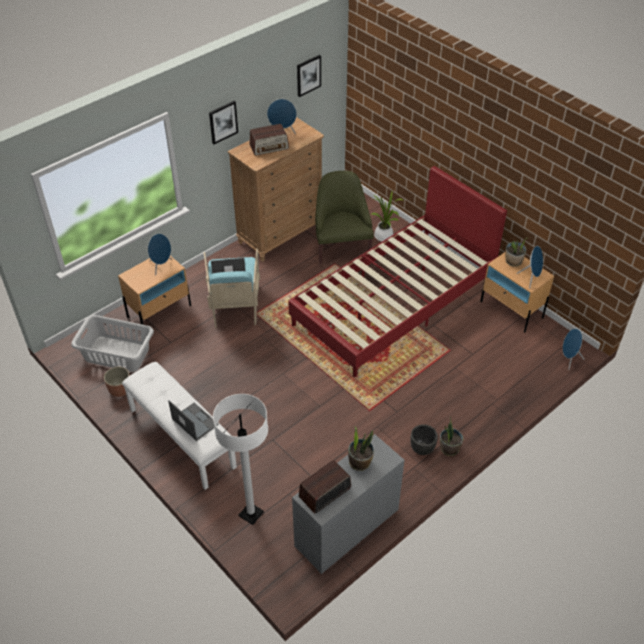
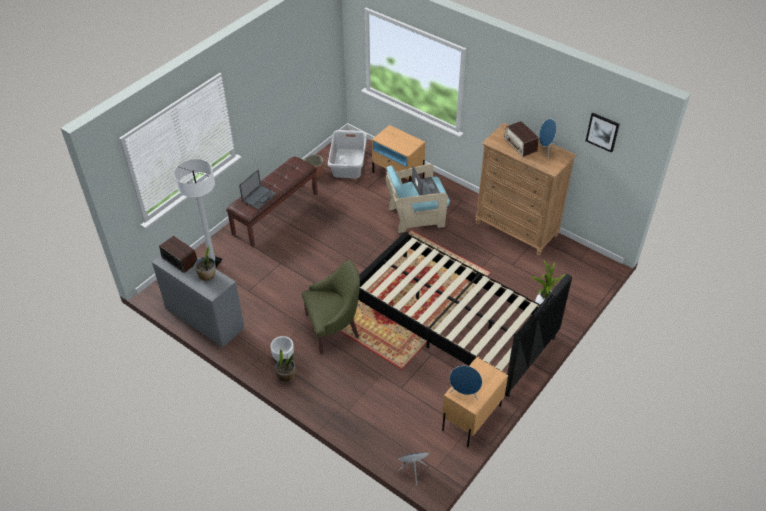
camera: 80 degrees right, 0 degrees up
white bench [122,362,237,490] -> brown bench [226,157,318,247]
blue speaker [148,234,172,276] -> none
picture [209,101,238,144] -> none
red bed [288,166,507,377] -> black bed [357,232,572,397]
green armchair [315,171,374,264] -> green armchair moved to [302,260,360,354]
black planter [410,424,438,455] -> white planter [270,336,294,361]
potted plant [505,238,527,267] -> none

